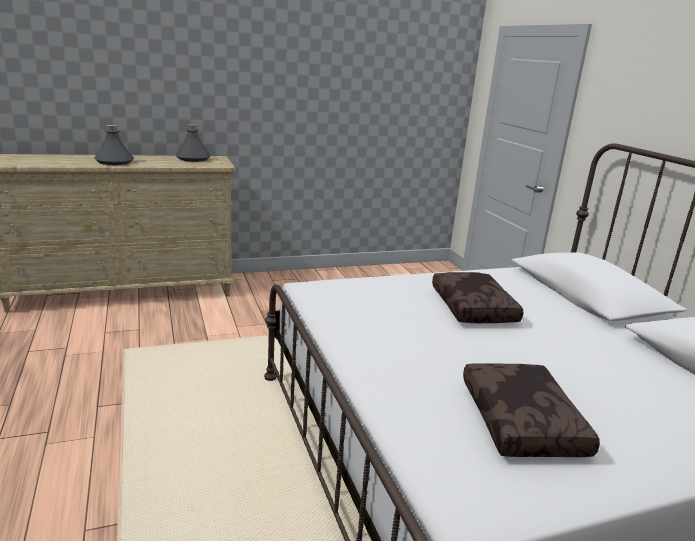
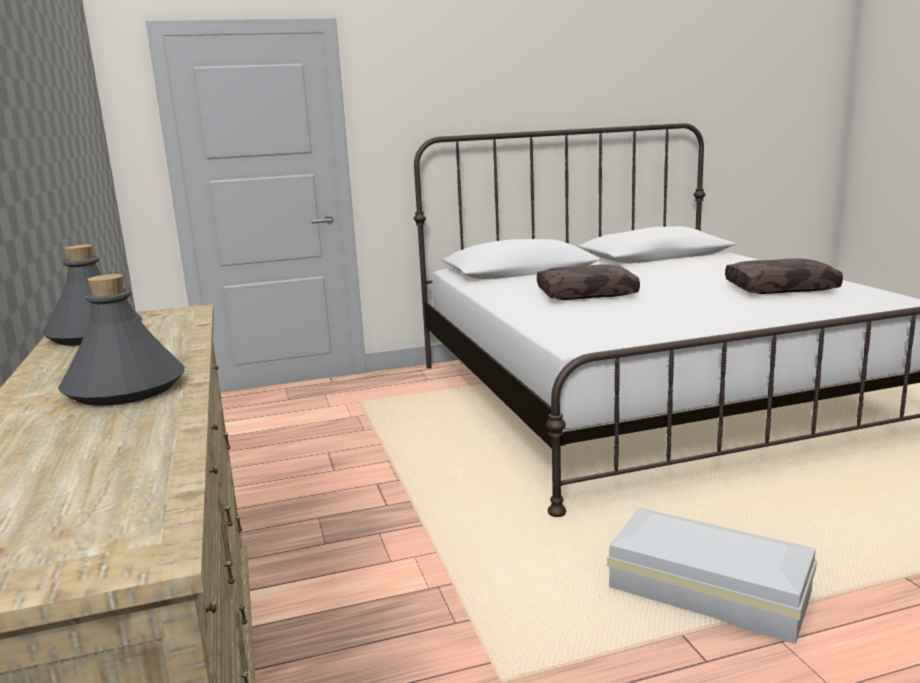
camera: 85 degrees left, 5 degrees down
none -> white storage box [607,507,817,644]

